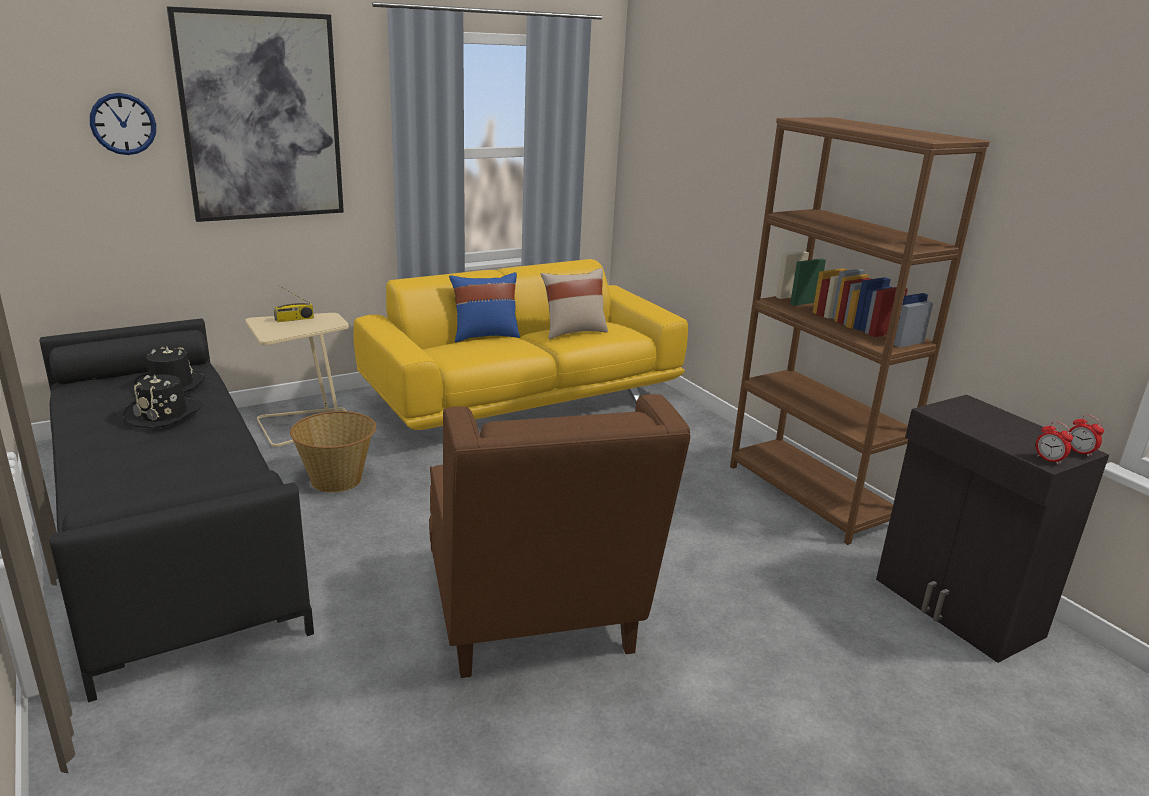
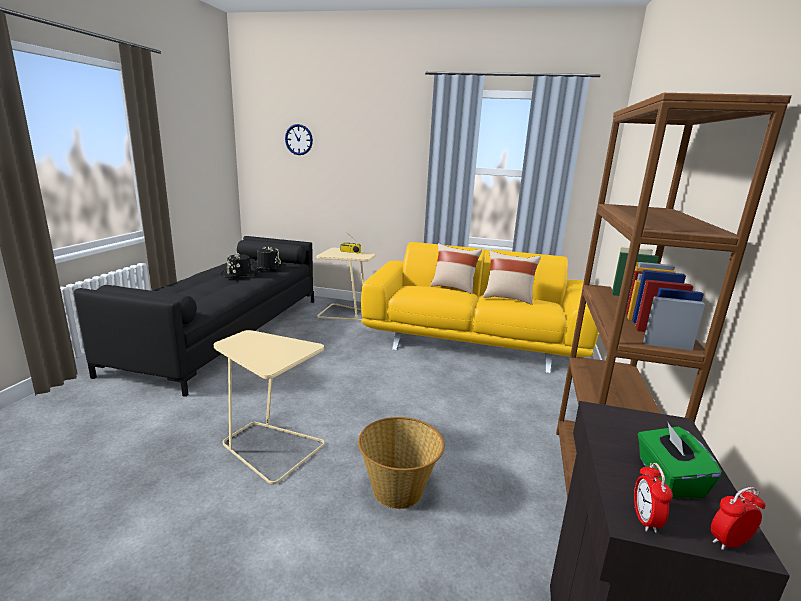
camera: 45 degrees right, 5 degrees down
picture [167,6,344,222] -> none
basket [290,411,376,492] -> basket moved to [358,417,445,509]
brown armchair [429,394,690,678] -> beige side table [214,330,325,484]
blue pillow [449,272,520,342] -> beige pillow [430,243,482,294]
alarm clock [1069,415,1104,457] -> alarm clock turned 60 degrees clockwise [711,487,766,550]
none -> green tissue box [638,421,722,499]

